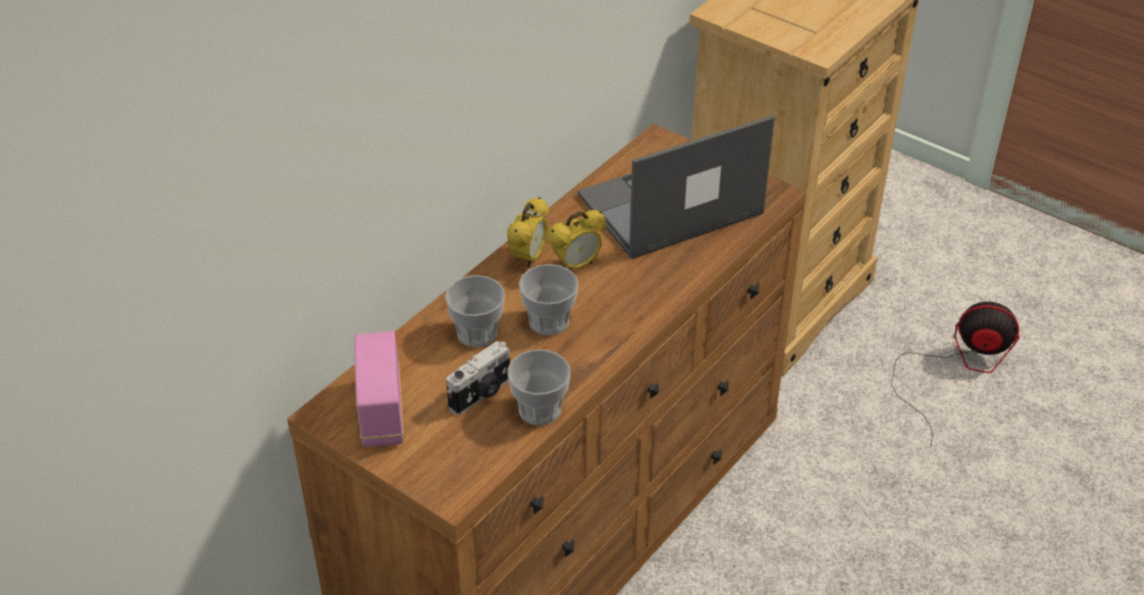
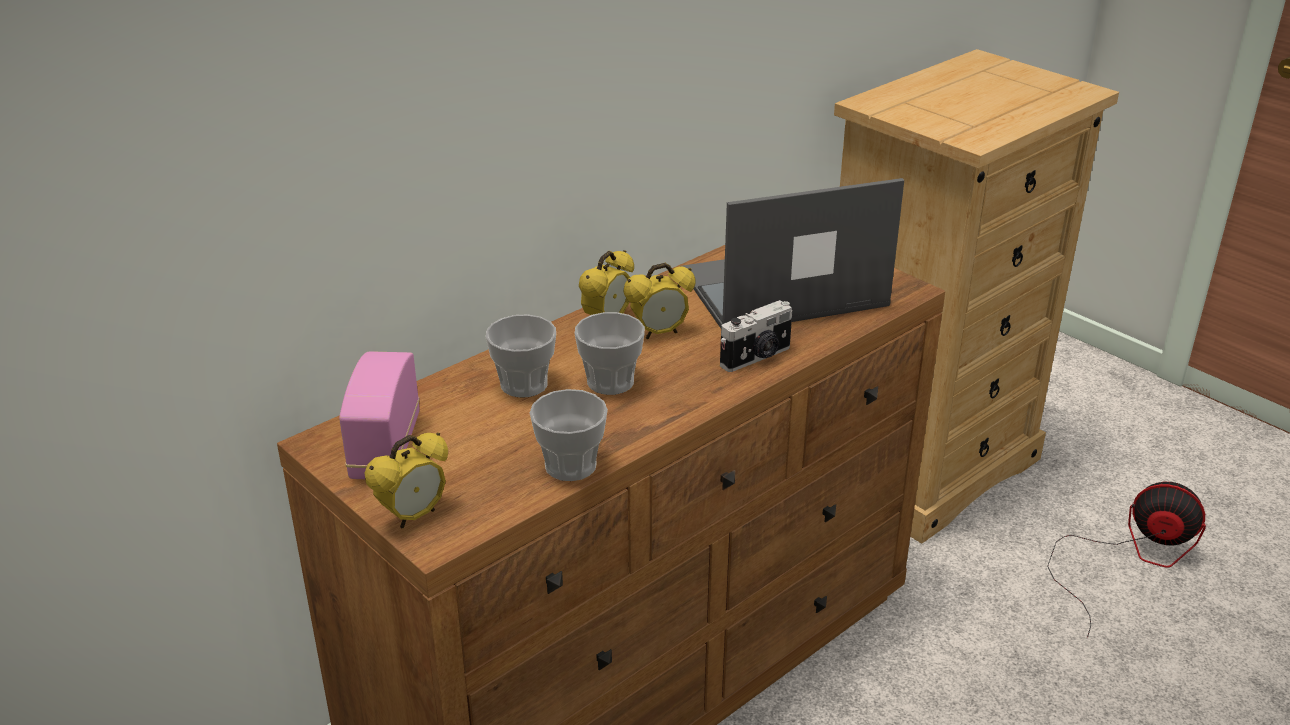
camera: 10 degrees right, 10 degrees down
camera [446,341,510,415] -> camera moved to [720,300,792,372]
none -> alarm clock [365,432,448,529]

